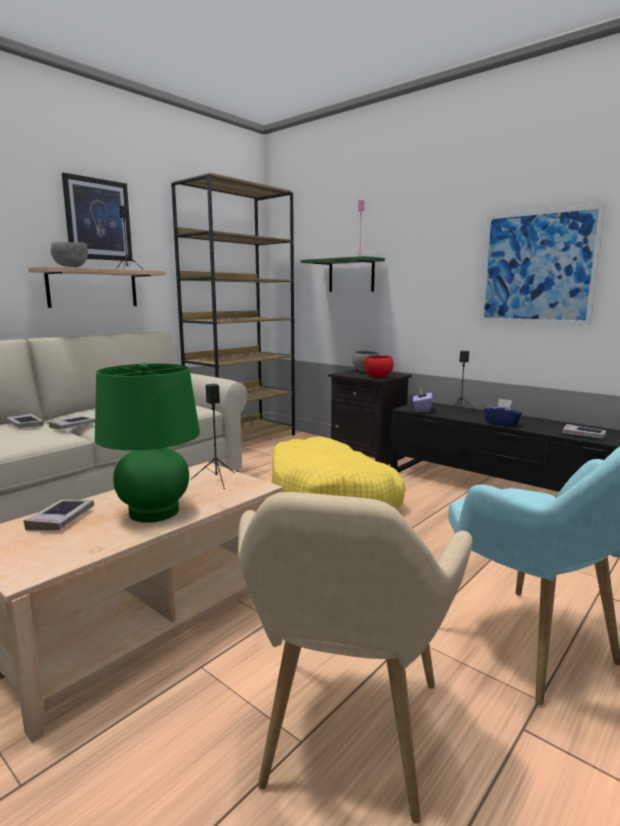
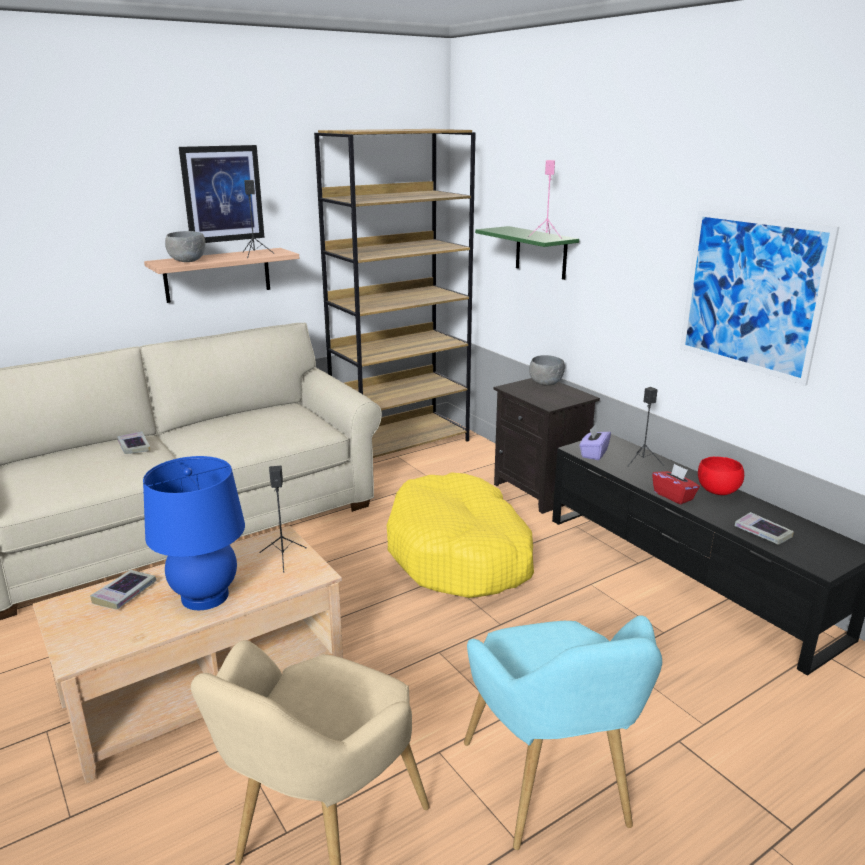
camera: 15 degrees right, 10 degrees up
book [49,416,95,430] -> none
green table lamp [95,363,200,523] -> blue table lamp [143,456,245,610]
red bowl [364,356,394,378] -> red bowl moved to [698,456,744,495]
blue tissue box [484,399,522,427] -> red tissue box [652,463,700,505]

